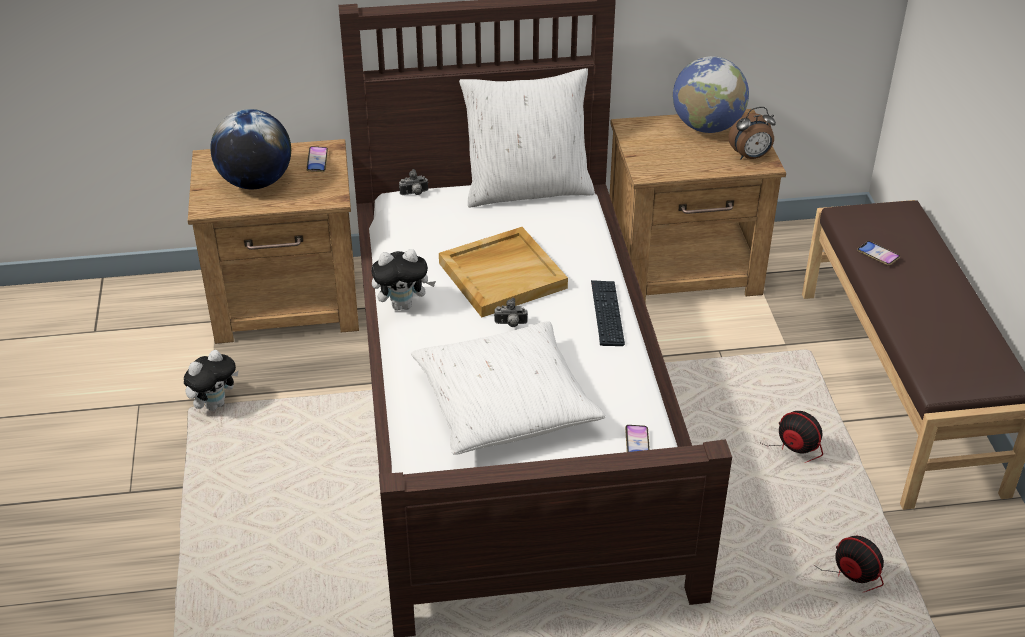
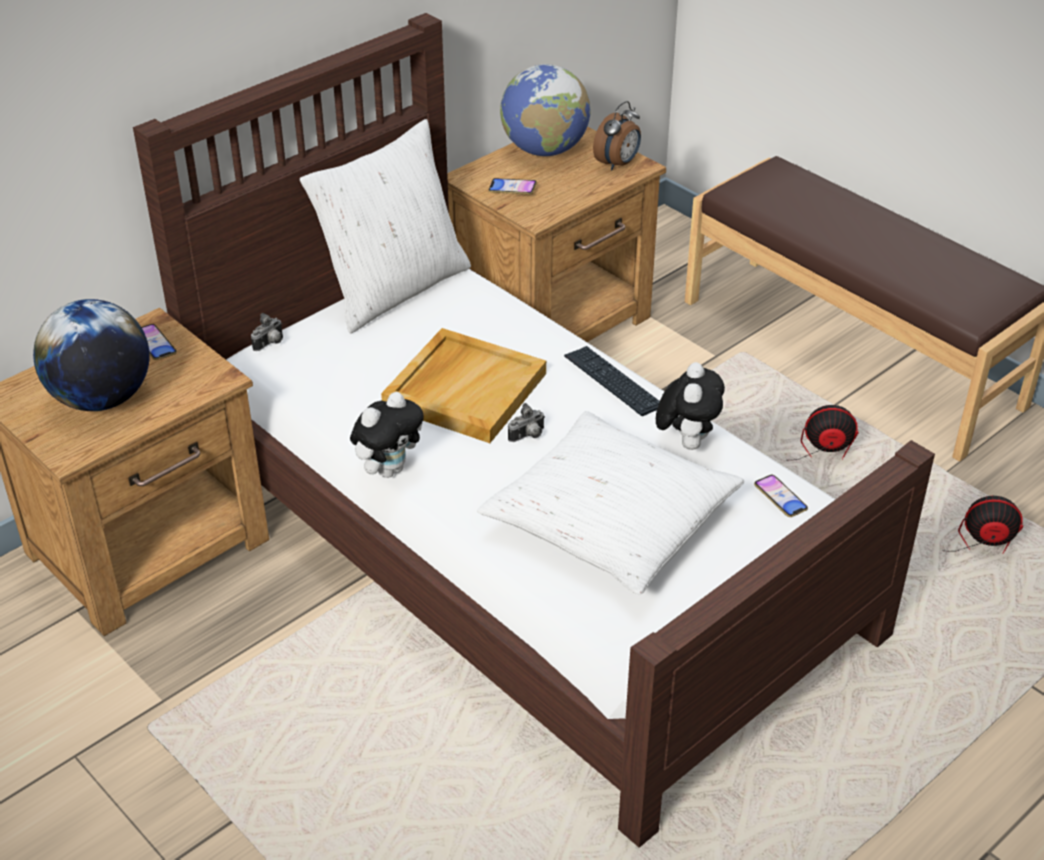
camera: 35 degrees left, 0 degrees up
plush toy [184,350,239,411] -> plush toy moved to [656,362,725,450]
phone [857,241,900,265] -> phone moved to [488,178,537,195]

